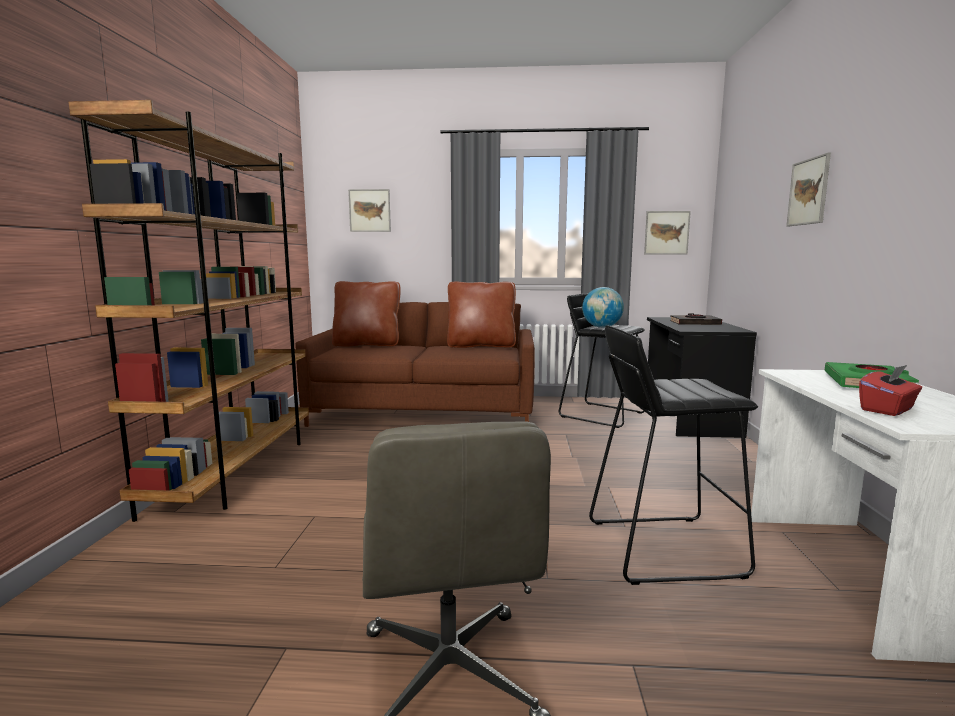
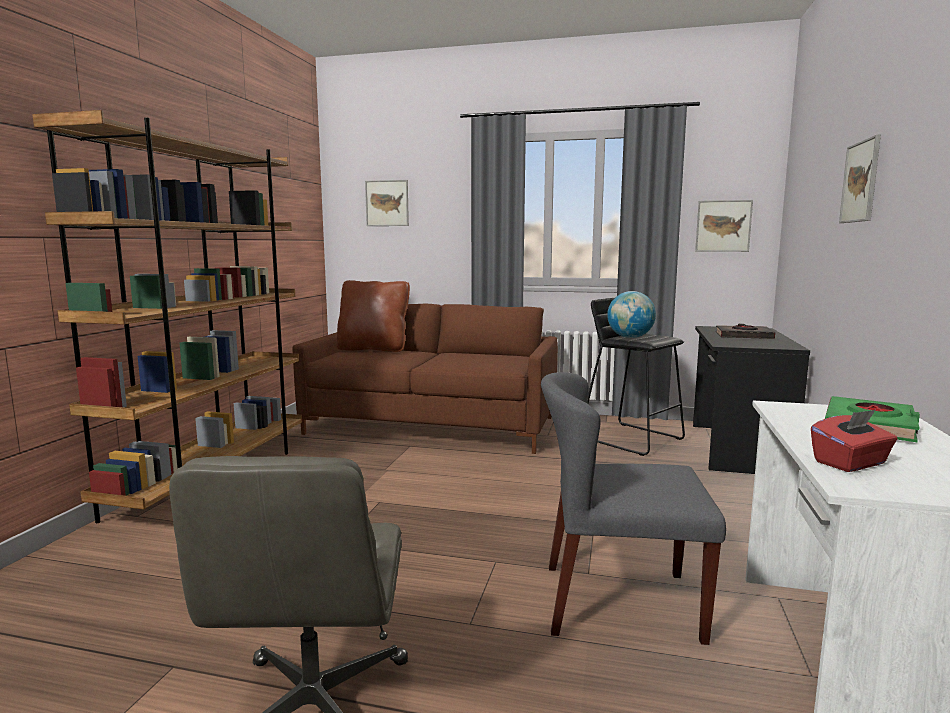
camera: 10 degrees right, 0 degrees up
brown pillow [447,282,516,348] -> none
black stool [589,326,758,585] -> grey chair [541,372,726,645]

